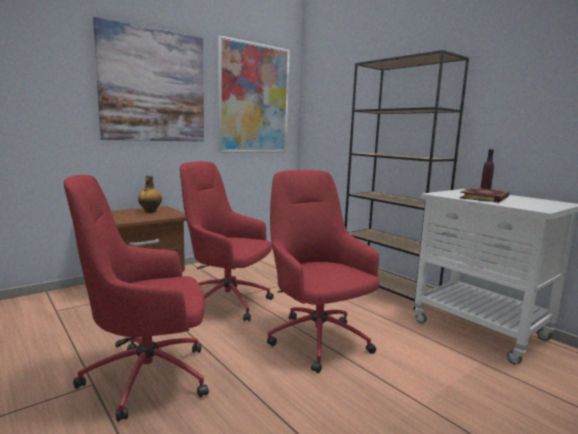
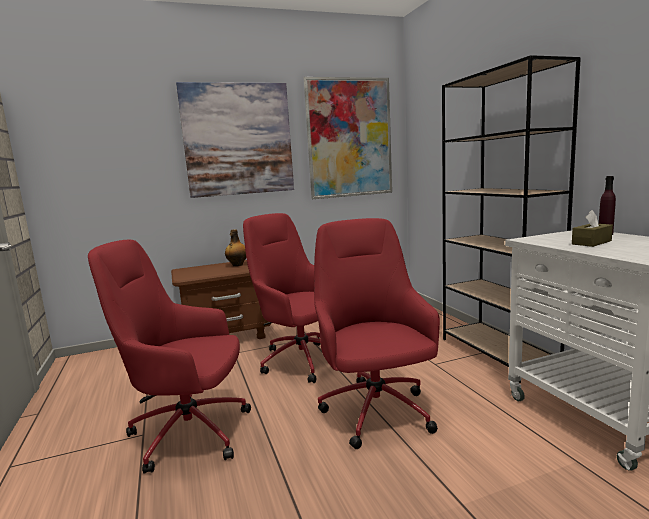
camera: 20 degrees right, 0 degrees up
book [460,187,510,203] -> brown tissue box [572,210,613,247]

